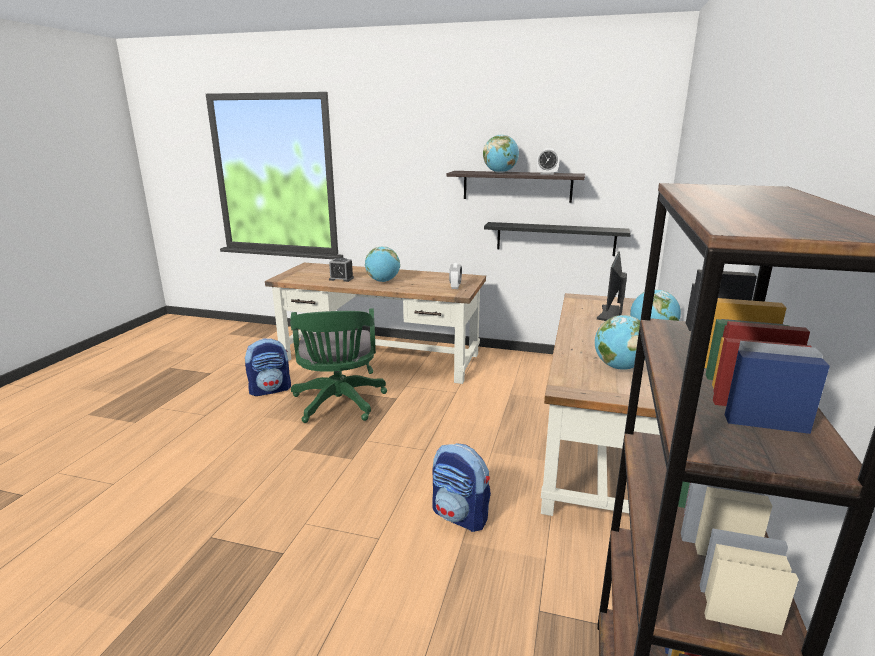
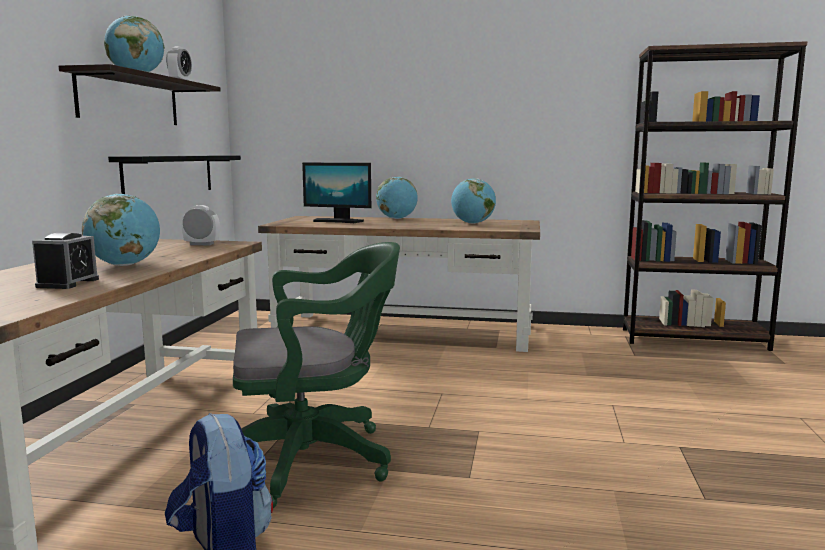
camera: 95 degrees left, 10 degrees down
backpack [433,443,491,532] -> none

